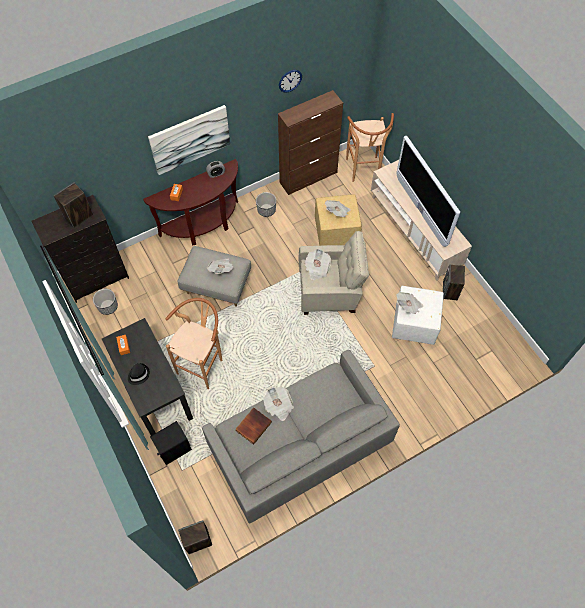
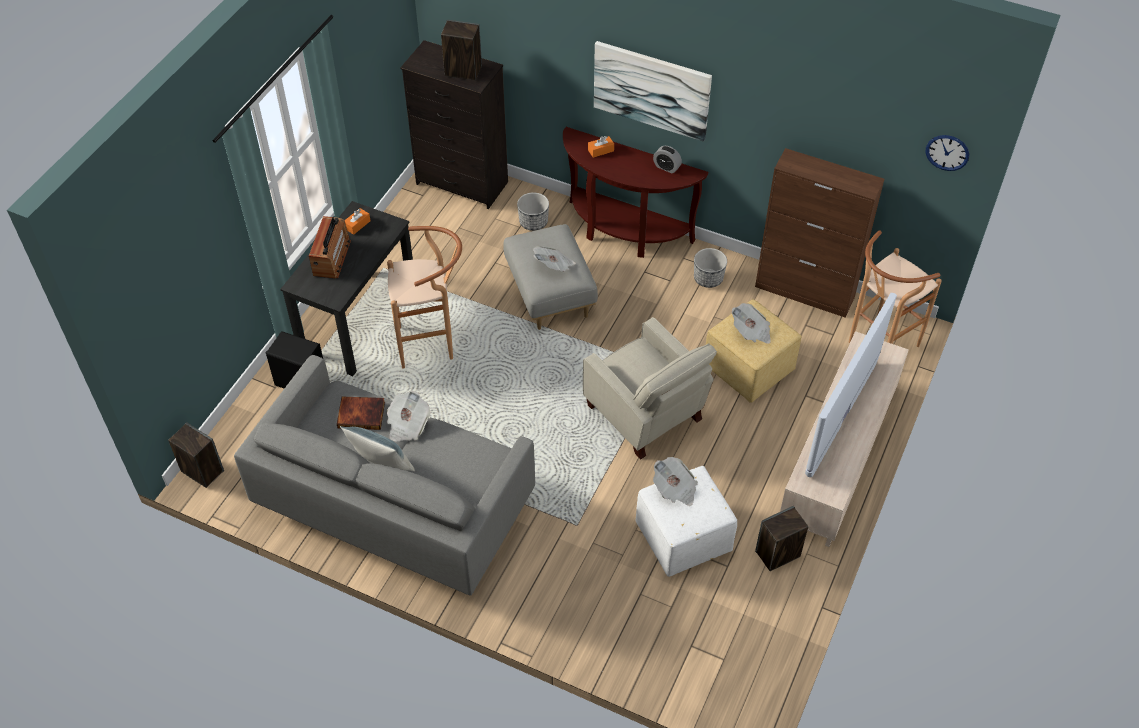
camera: 55 degrees right, 10 degrees down
planter [93,289,118,315] -> planter moved to [517,193,549,231]
black hat [128,363,150,385] -> radio [309,216,351,279]
wall clock [279,70,302,92] -> wall clock moved to [925,135,969,171]
newspaper [305,249,331,280] -> none
none -> pillow [340,426,415,471]

